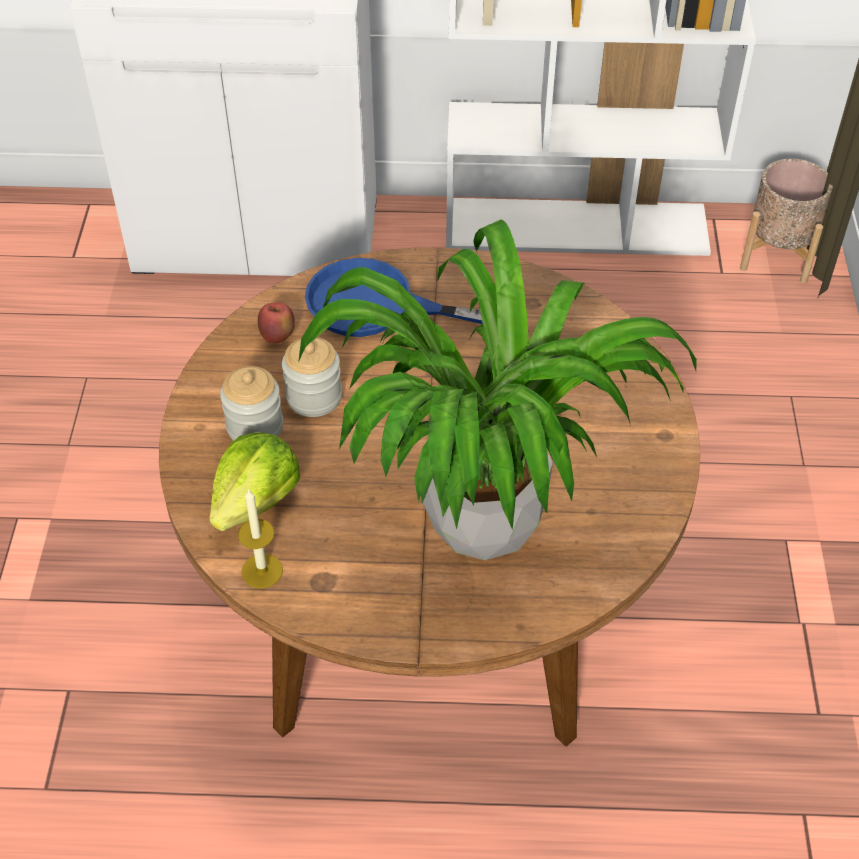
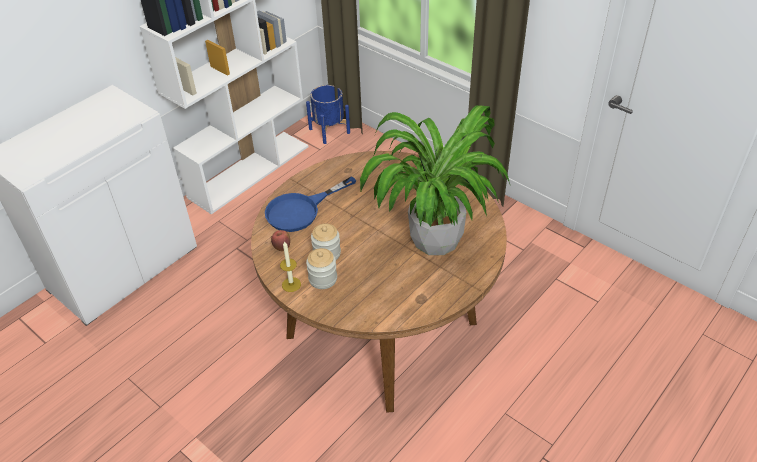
camera: 50 degrees left, 5 degrees down
lettuce [209,432,300,531] -> none
candle [238,488,283,588] -> candle moved to [280,241,301,292]
beige planter [740,159,833,283] -> blue planter [306,85,350,144]

